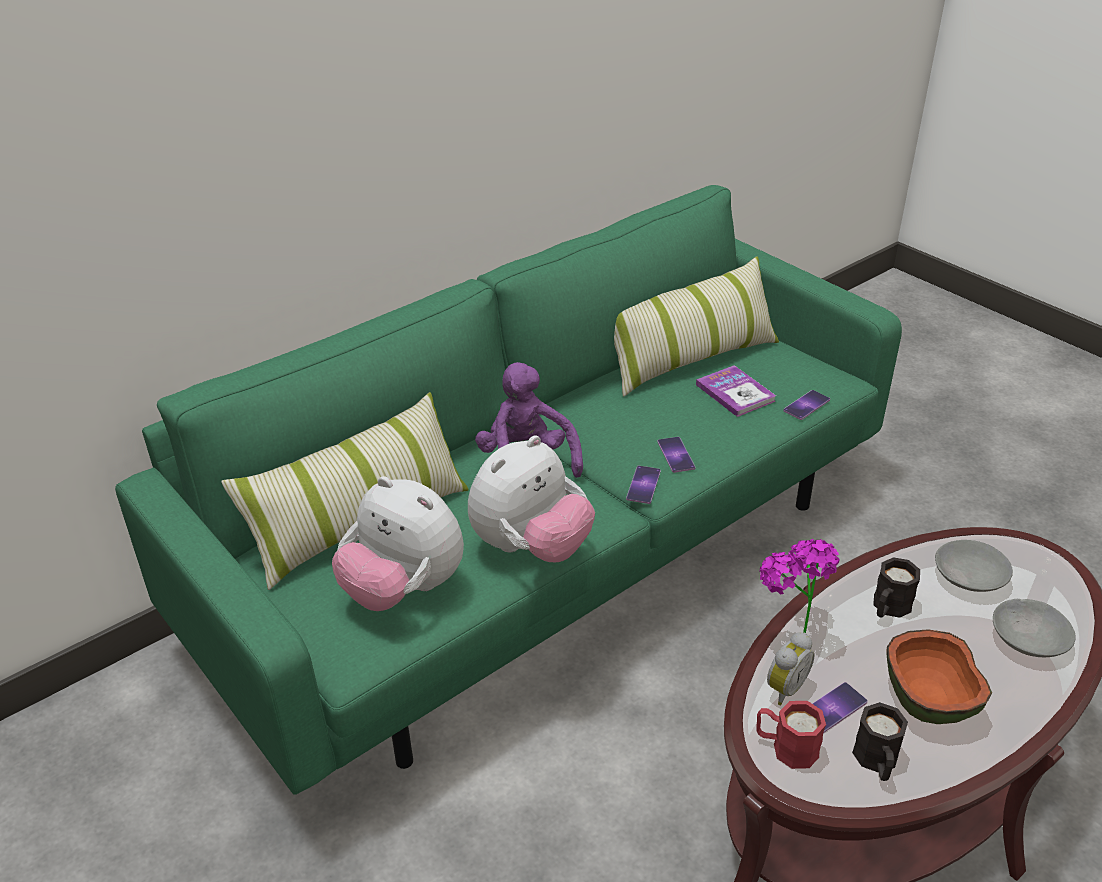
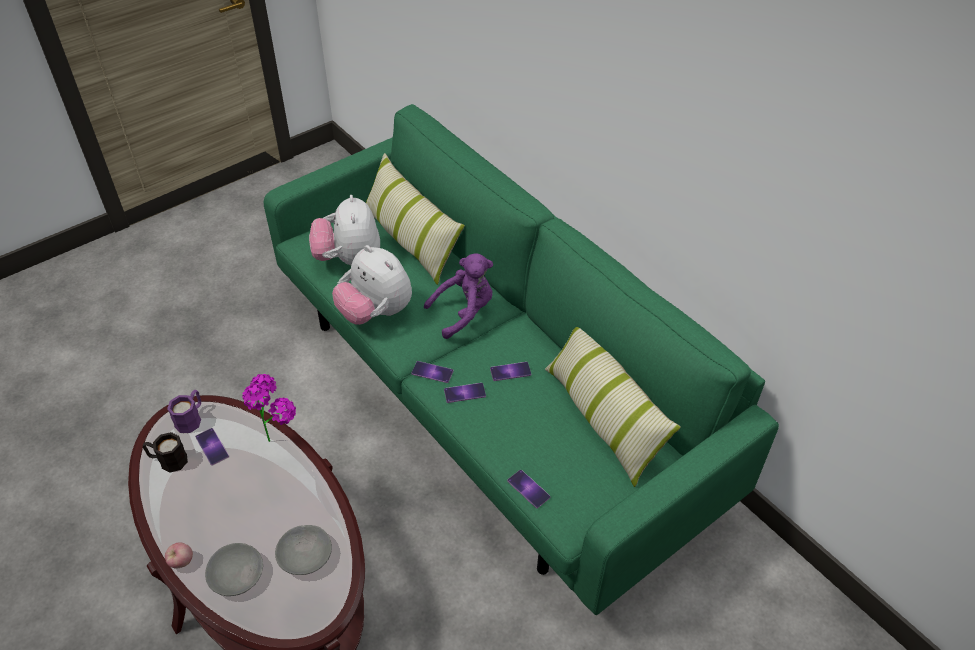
camera: 90 degrees right, 10 degrees up
plush toy [332,476,464,611] -> plush toy turned 45 degrees counterclockwise [309,195,380,265]
book [696,365,776,417] -> none
red mug [756,701,826,769] -> purple mug [167,390,201,433]
alarm clock [767,632,814,705] -> none
black mug [873,557,920,618] -> none
bowl [886,629,992,724] -> none
none -> apple [165,542,193,568]
none -> phone [490,362,531,381]

